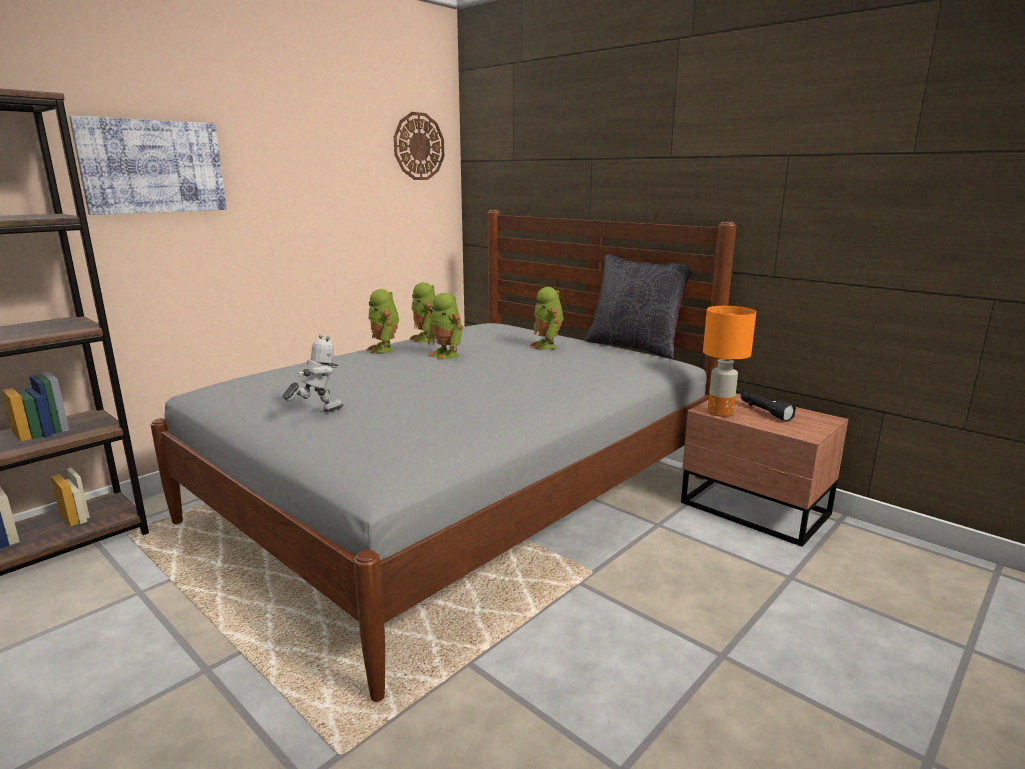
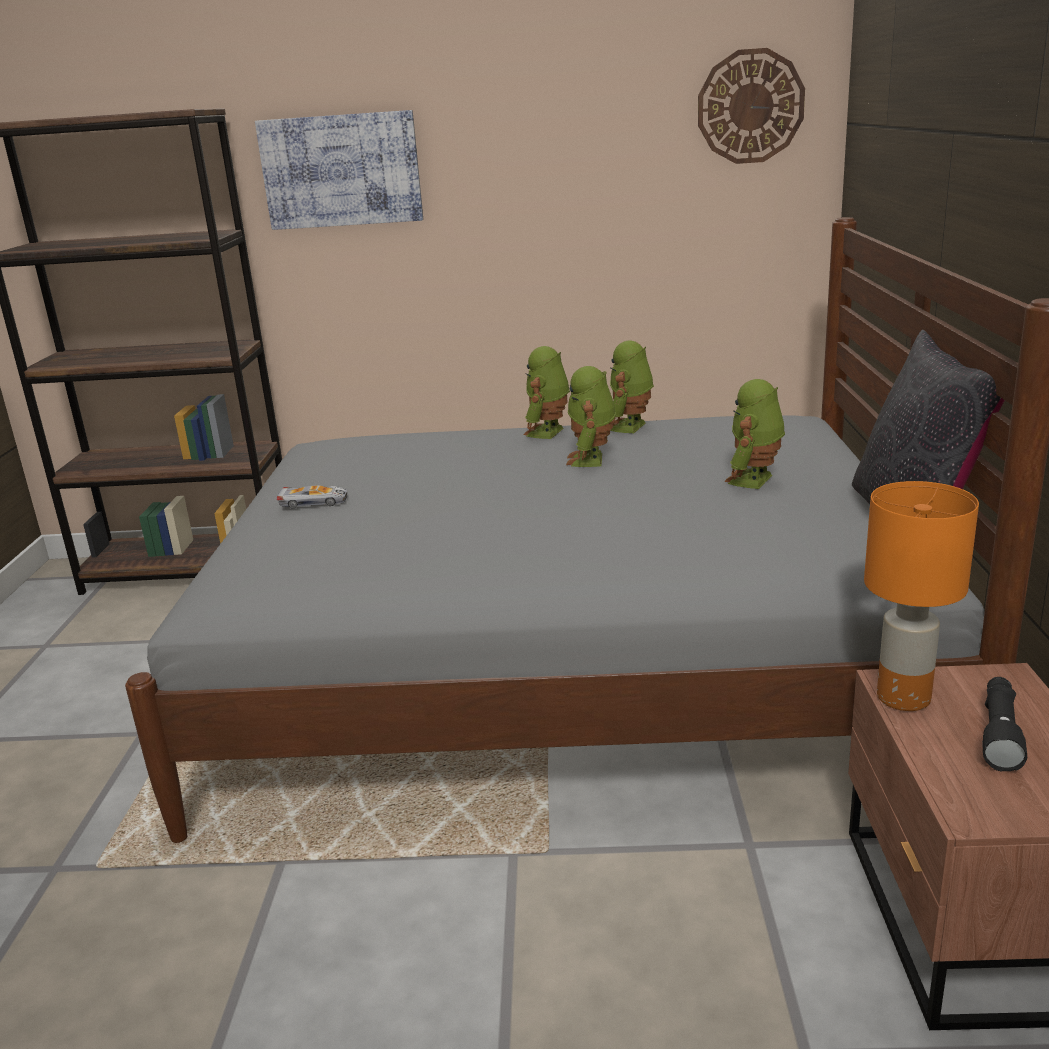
camera: 50 degrees right, 5 degrees up
toy robot [282,334,343,412] -> toy car [277,485,347,509]

